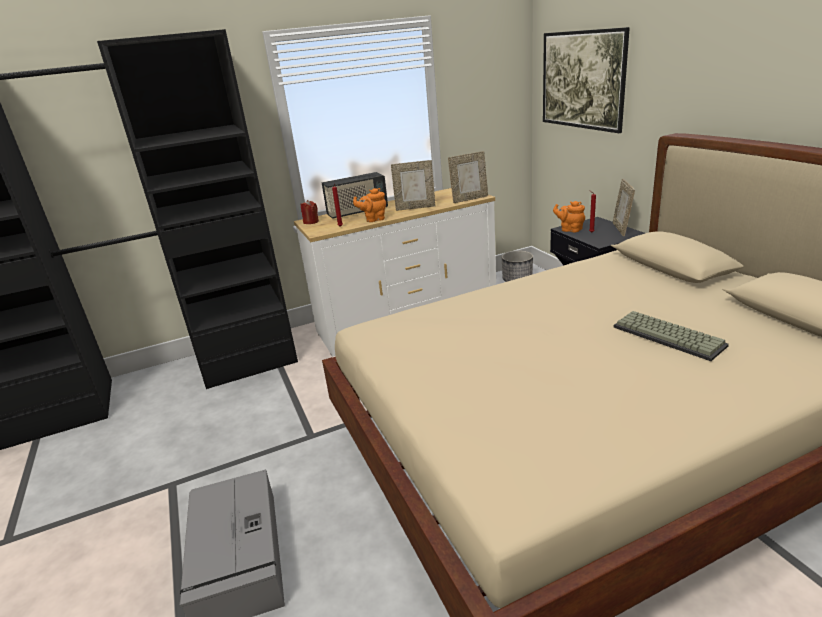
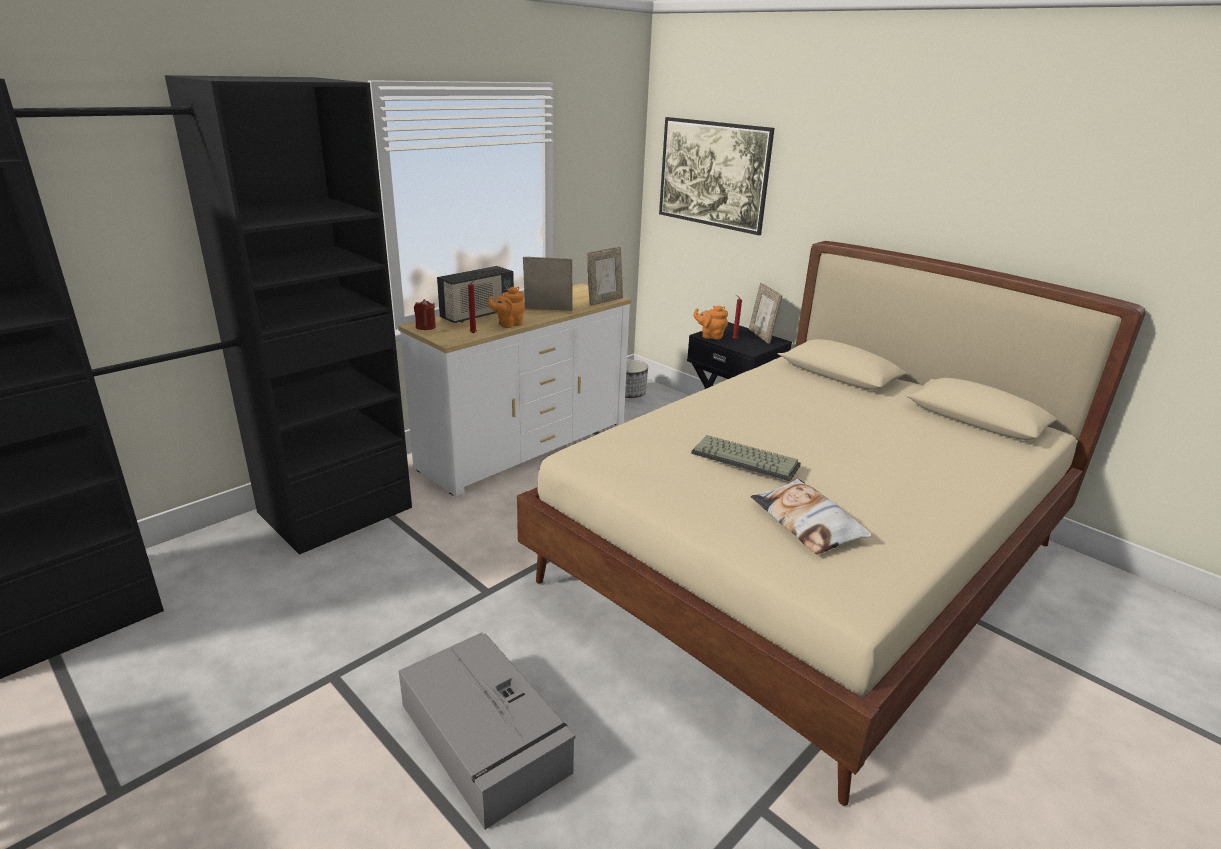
camera: 25 degrees left, 0 degrees up
picture frame [391,160,435,211] -> picture frame turned 150 degrees counterclockwise [523,257,572,311]
keyboard [614,311,729,361] -> keyboard moved to [691,435,801,481]
none -> pillow [751,479,872,554]

